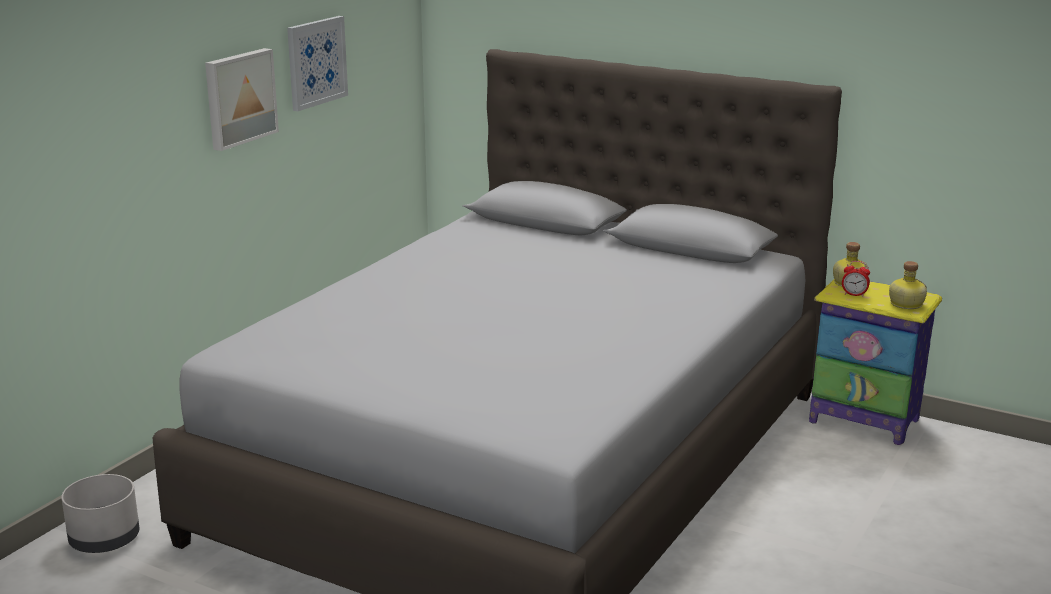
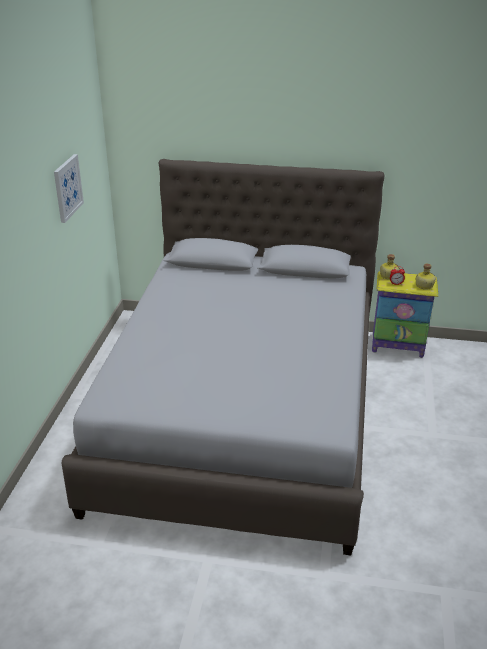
camera: 20 degrees left, 10 degrees up
grey planter [61,474,139,553] -> none
picture [205,48,279,151] -> none

